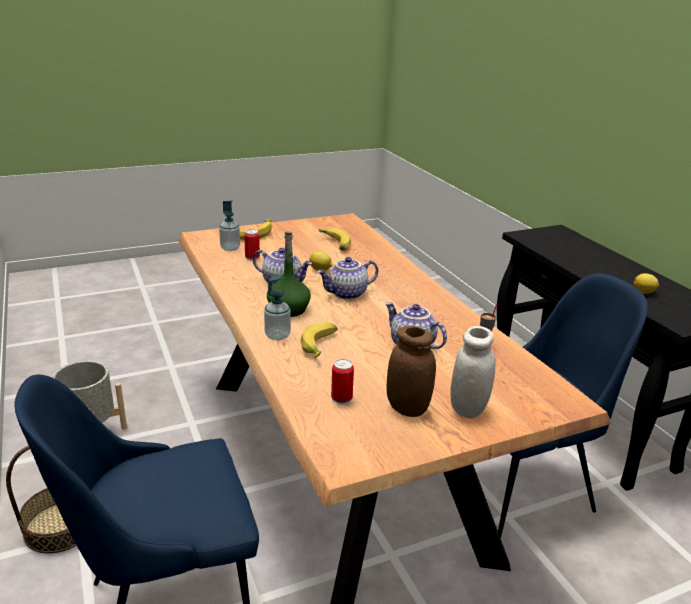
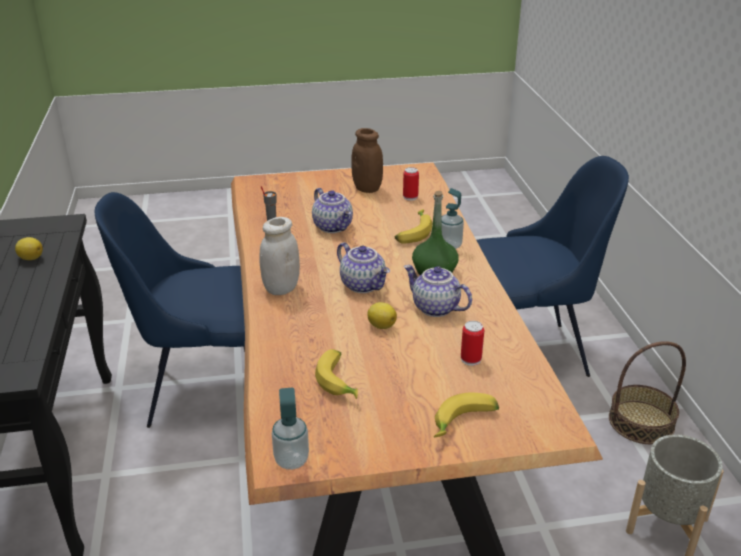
camera: 165 degrees left, 5 degrees up
soap dispenser [219,200,240,251] -> soap dispenser moved to [272,388,309,470]
teapot [317,257,378,300] -> teapot turned 60 degrees clockwise [337,242,390,293]
white jar [450,326,495,418] -> white jar moved to [260,217,300,295]

